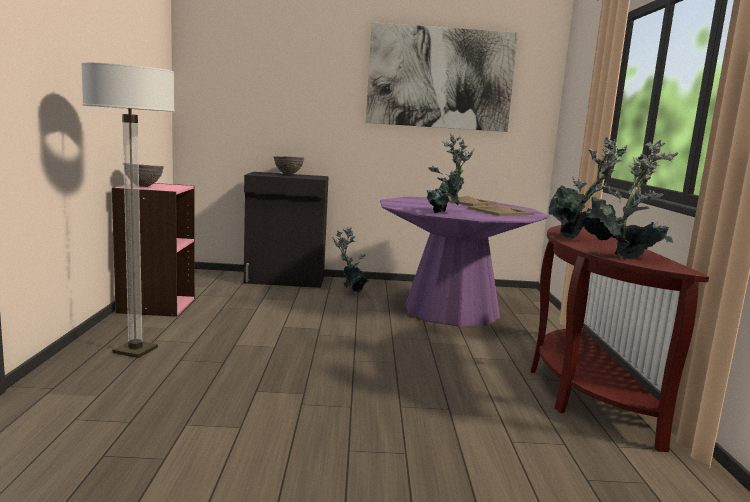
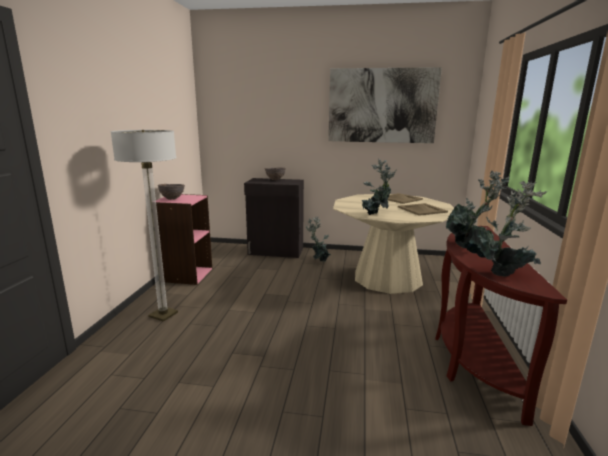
camera: 10 degrees right, 5 degrees up
purple dining table [380,197,550,327] -> beige dining table [333,194,454,294]

